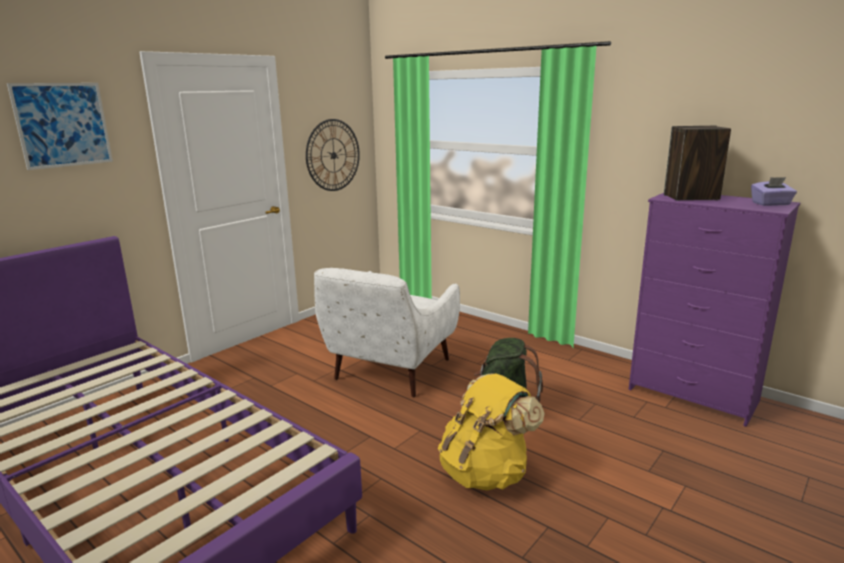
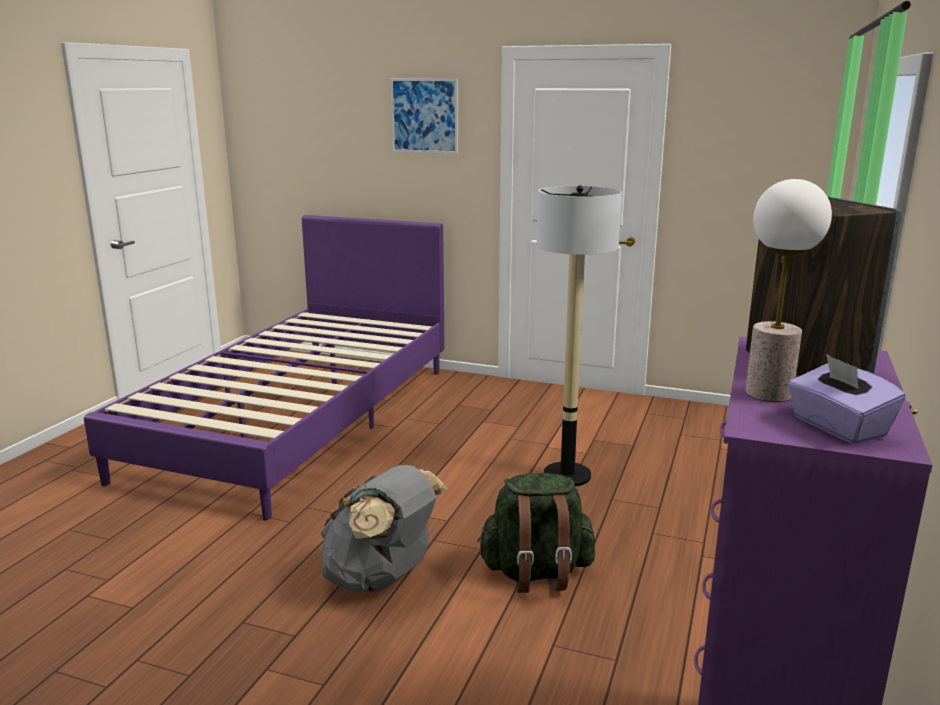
camera: 70 degrees right, 0 degrees up
wall clock [306,119,360,191] -> none
white armchair [314,268,460,397] -> floor lamp [537,185,622,487]
yellow backpack [438,373,545,490] -> grey backpack [321,465,447,593]
none -> table lamp [745,179,832,402]

